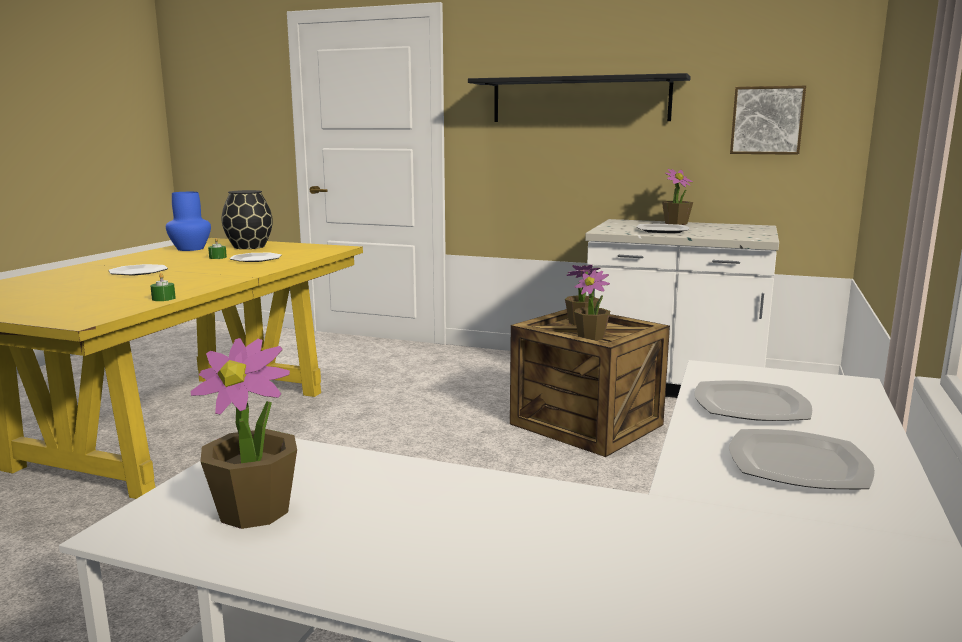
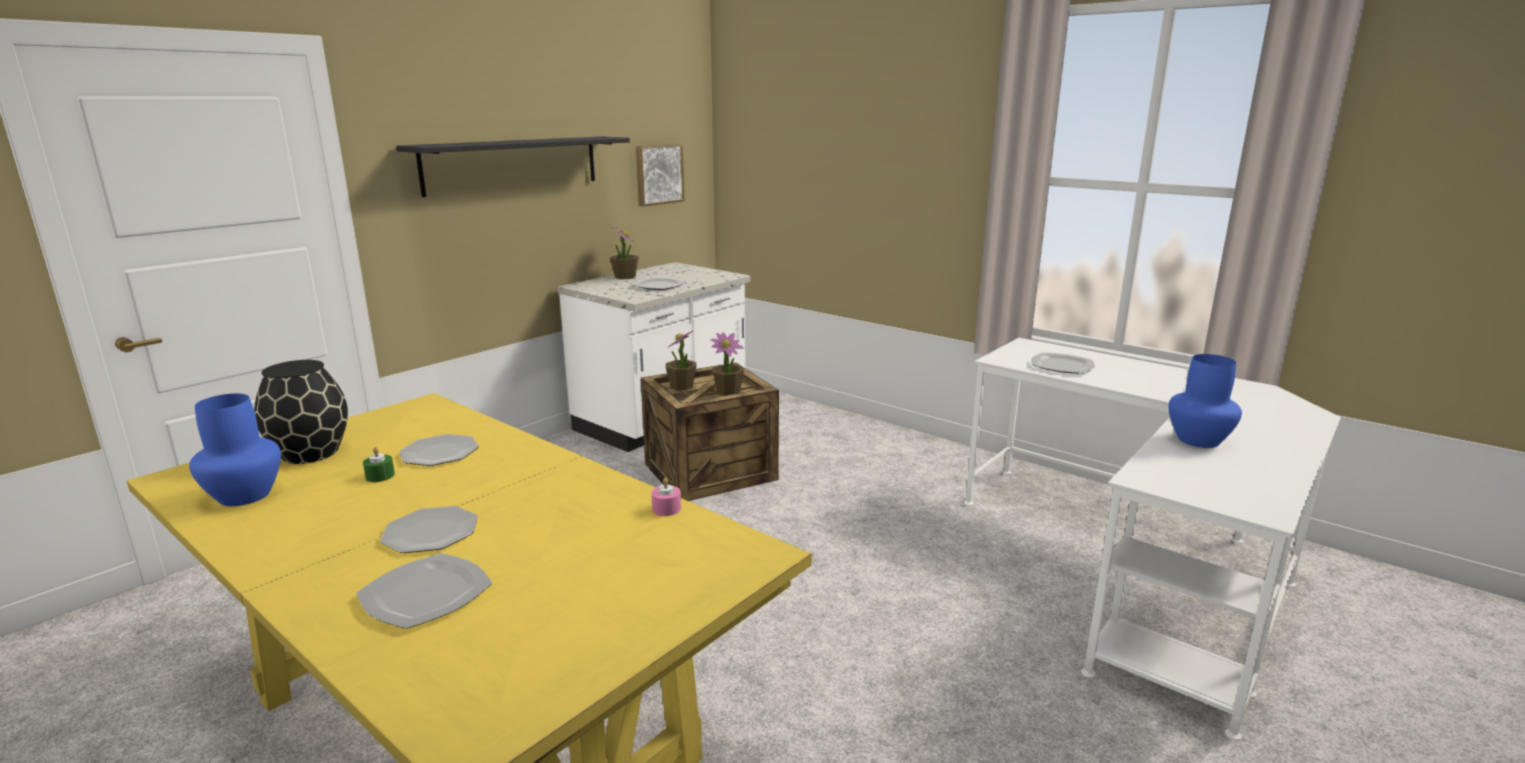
camera: 70 degrees left, 5 degrees up
green candle [150,273,176,301] -> pink candle [651,478,681,516]
potted plant [191,338,297,529] -> none
plate [729,429,875,489] -> plate moved to [356,553,492,629]
none -> blue vase [1168,354,1242,448]

